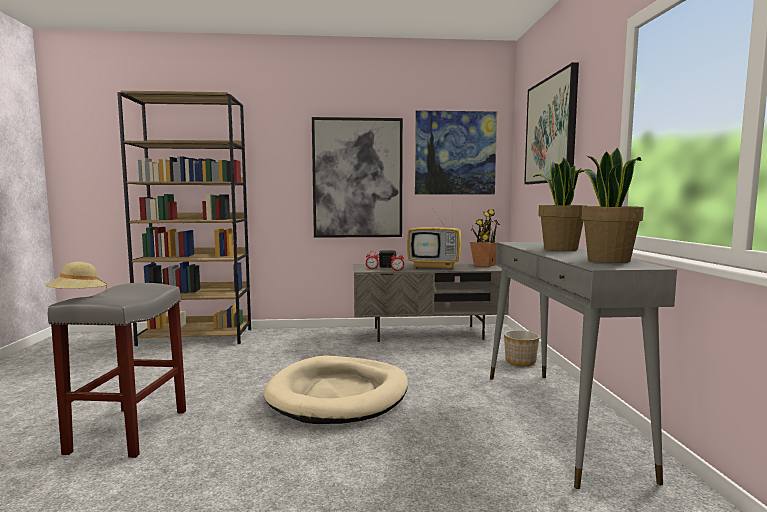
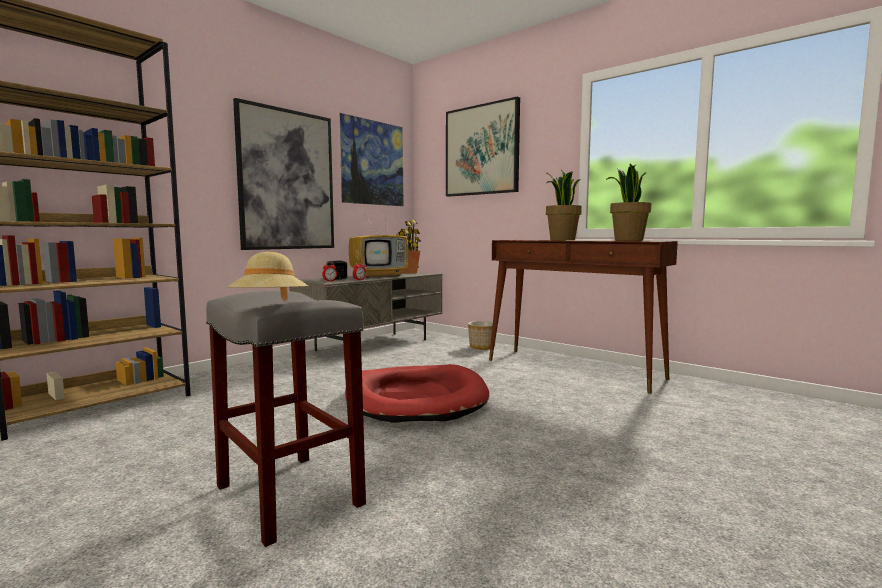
camera: 45 degrees left, 0 degrees up
beige dog bed [263,356,408,424] -> red dog bed [345,364,489,423]
grey console table [490,242,677,489] -> brown console table [489,240,678,394]

